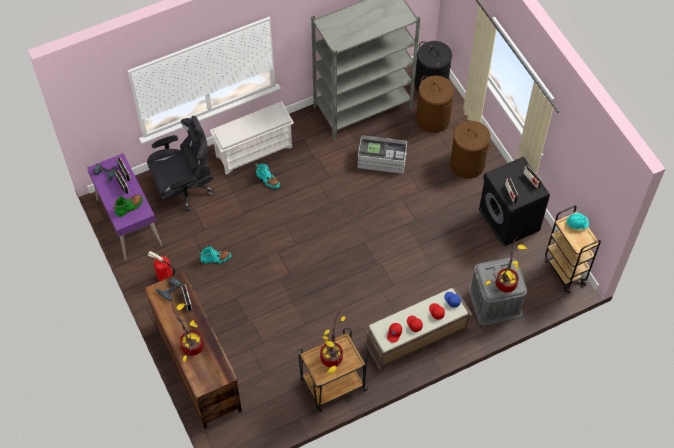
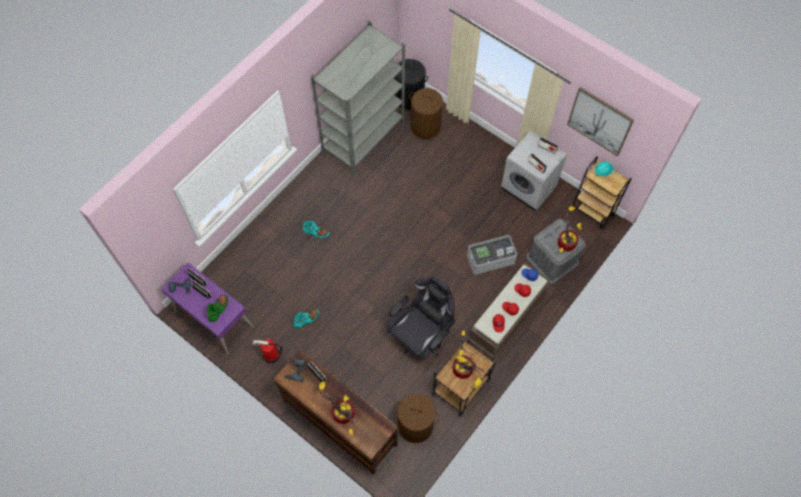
camera: 25 degrees left, 5 degrees up
black office chair [147,116,214,211] -> black office chair moved to [386,276,456,360]
white shoe rack [210,101,294,175] -> none
grey storage box [357,135,407,174] -> grey storage box moved to [467,235,517,275]
brown laundry basket [450,121,491,179] -> brown laundry basket moved to [394,393,440,443]
black washing machine [479,156,550,247] -> white washing machine [501,131,567,211]
none -> picture [567,87,634,156]

